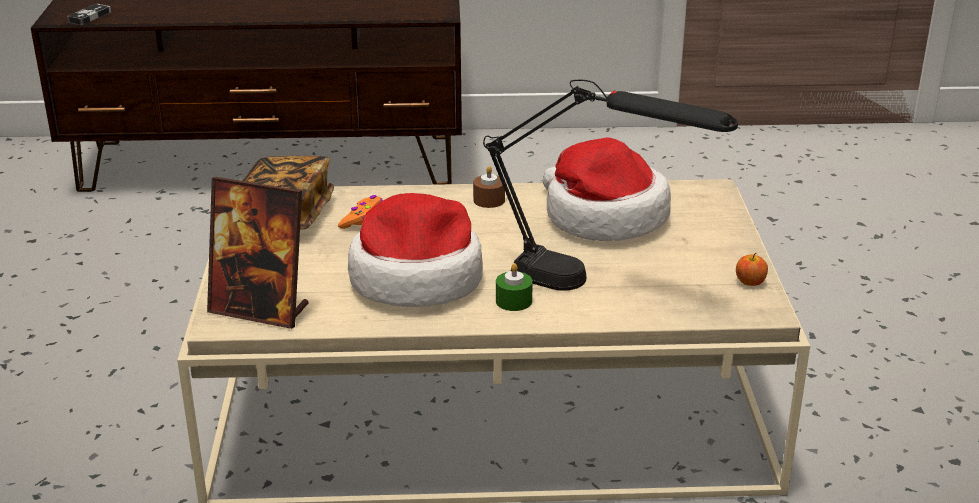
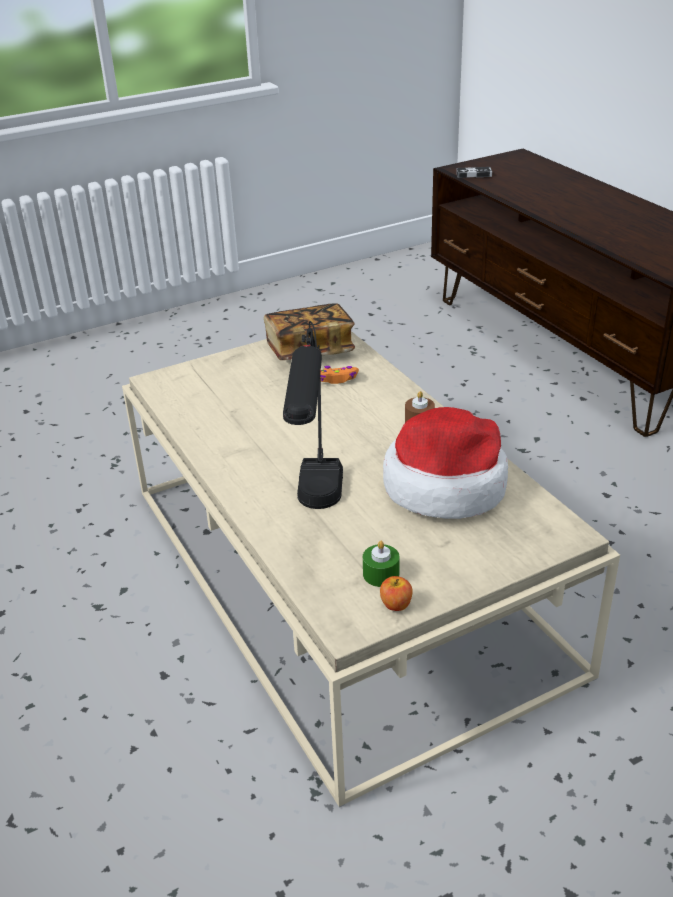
camera: 65 degrees right, 5 degrees up
picture frame [207,177,309,329] -> none
hat [348,193,483,307] -> none
green candle [496,263,533,311] -> green candle moved to [363,541,399,587]

